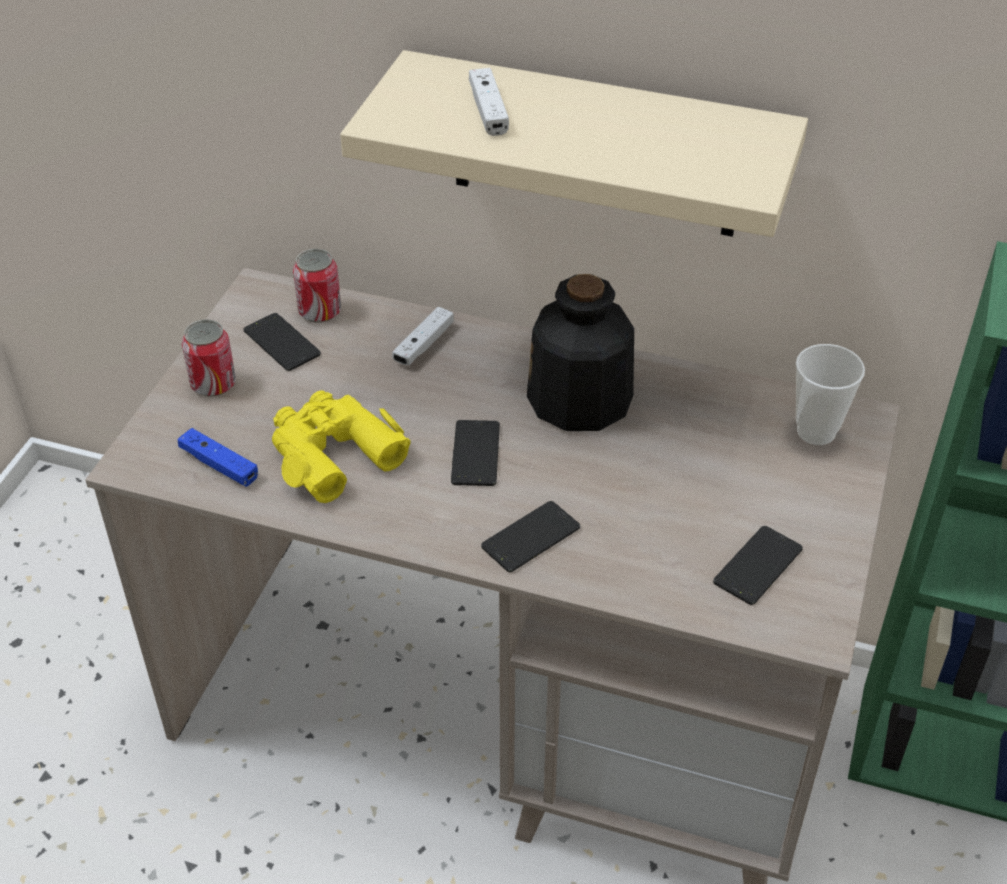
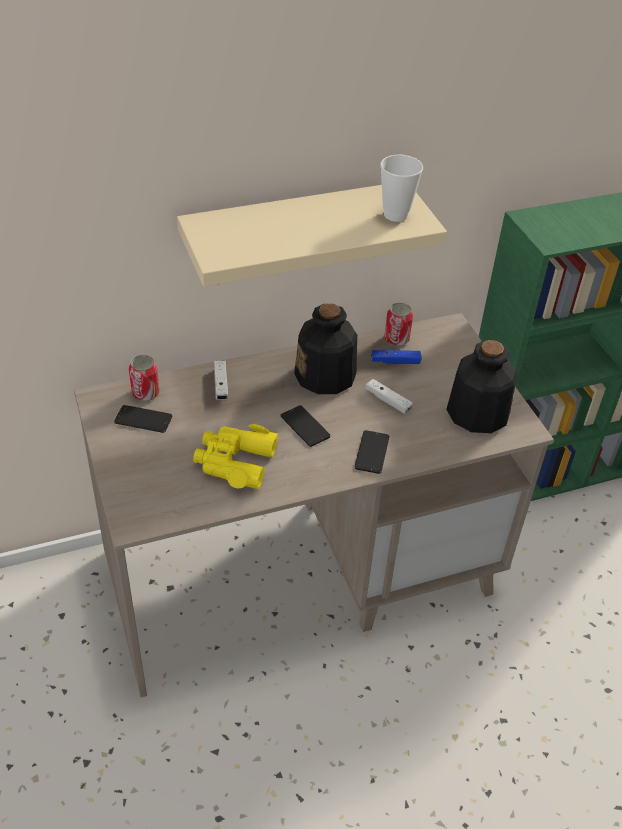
camera: 40 degrees left, 0 degrees up
blue game controller [178,428,258,487] -> blue game controller moved to [371,350,422,364]
can [182,319,236,397] -> can moved to [384,303,413,346]
white game controller [469,68,509,136] -> white game controller moved to [365,379,413,415]
phone [713,526,803,605] -> bottle [446,340,517,433]
cup [796,344,865,445] -> cup moved to [380,155,423,222]

